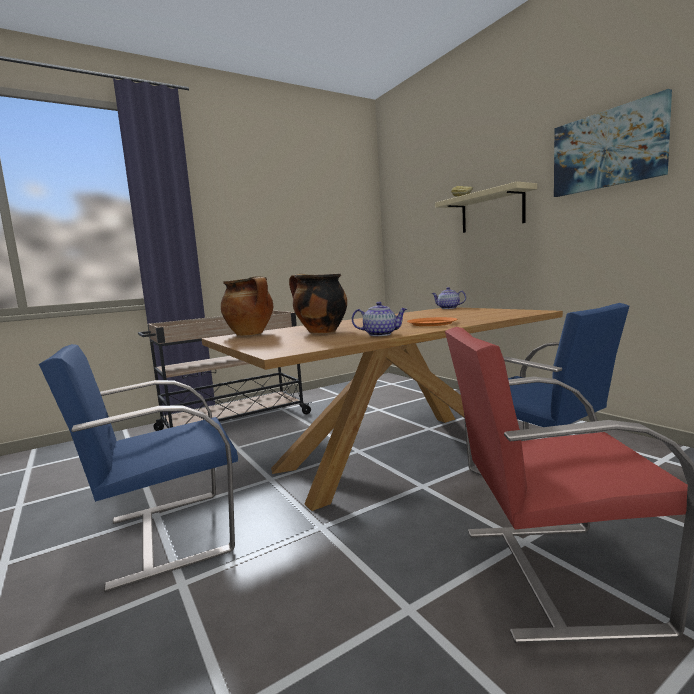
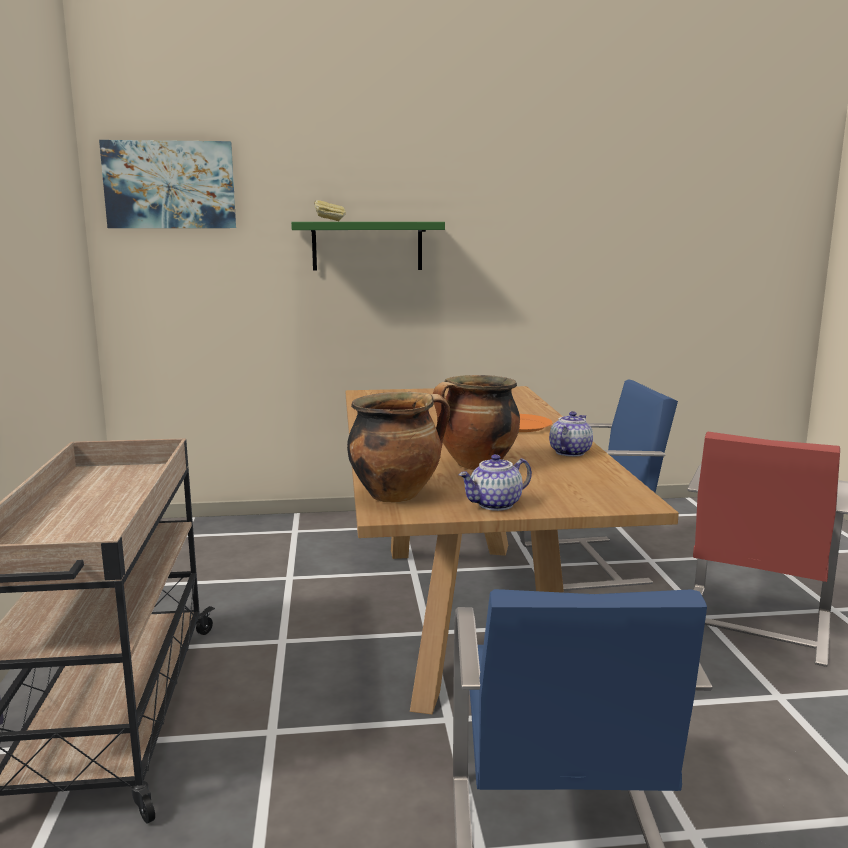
camera: 65 degrees left, 5 degrees up
teapot [431,287,466,309] -> teapot moved to [458,454,532,511]
beige shelf [435,182,537,233] -> green shelf [291,222,445,271]
picture [554,89,672,197] -> picture moved to [99,140,236,228]

